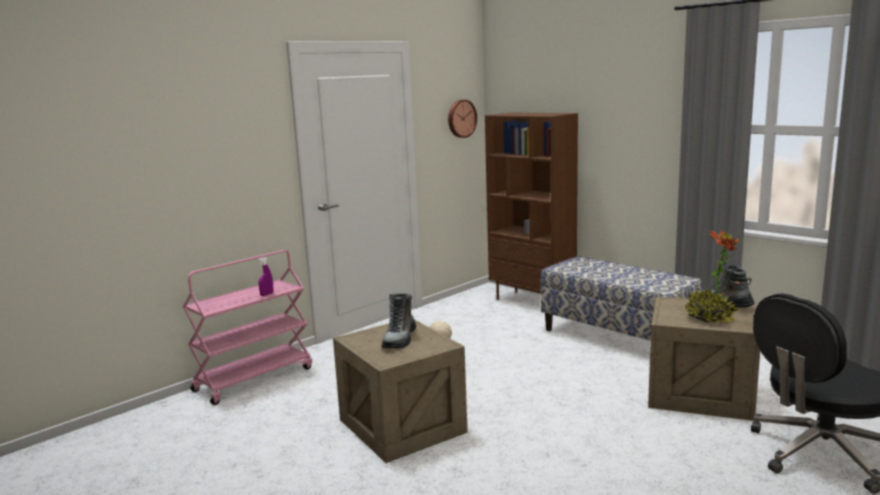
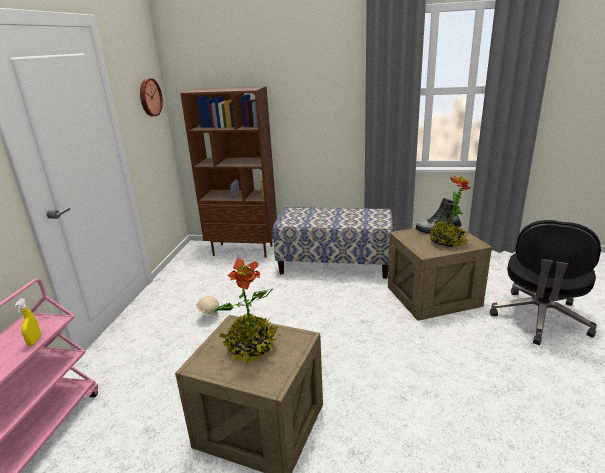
camera: 35 degrees left, 10 degrees up
purple spray bottle [258,257,273,296] -> yellow spray bottle [14,298,41,346]
boot [381,293,416,349] -> potted plant [215,257,277,365]

